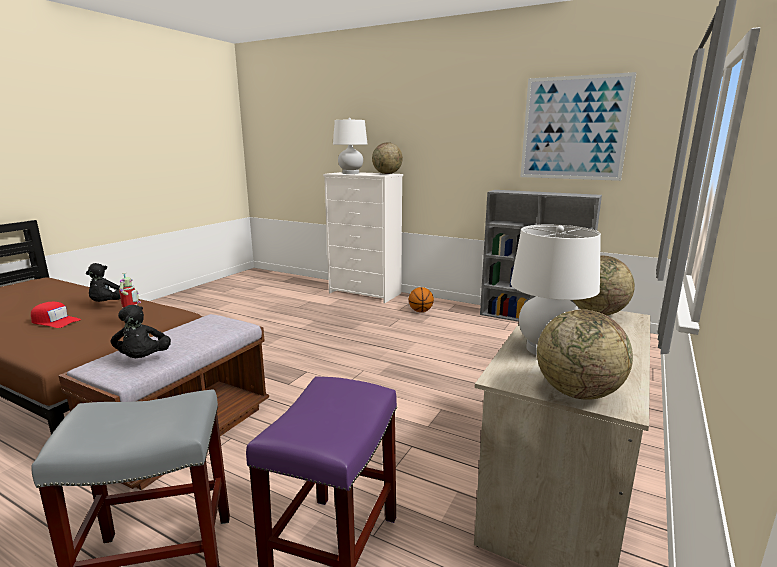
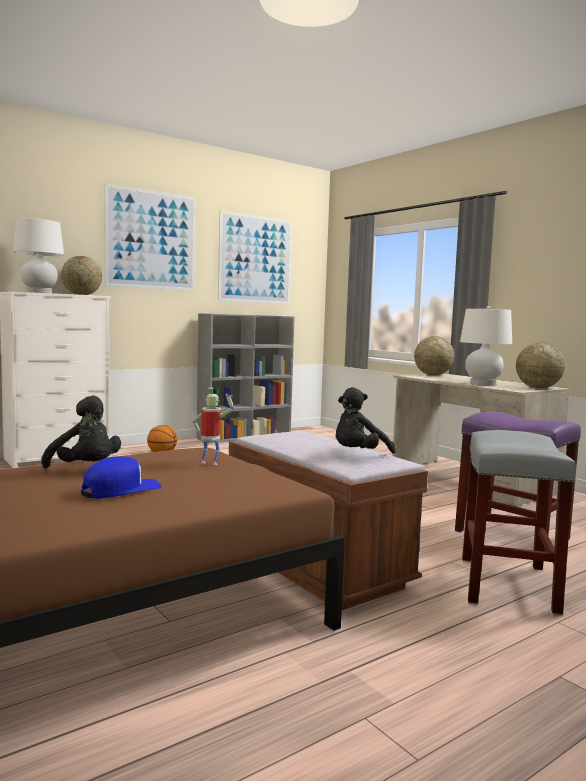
camera: 65 degrees left, 10 degrees down
red cap [31,301,81,328] -> blue cap [81,456,162,498]
black plush toy [110,305,171,358] -> black plush toy turned 135 degrees clockwise [336,387,396,454]
none -> picture [104,183,196,291]

